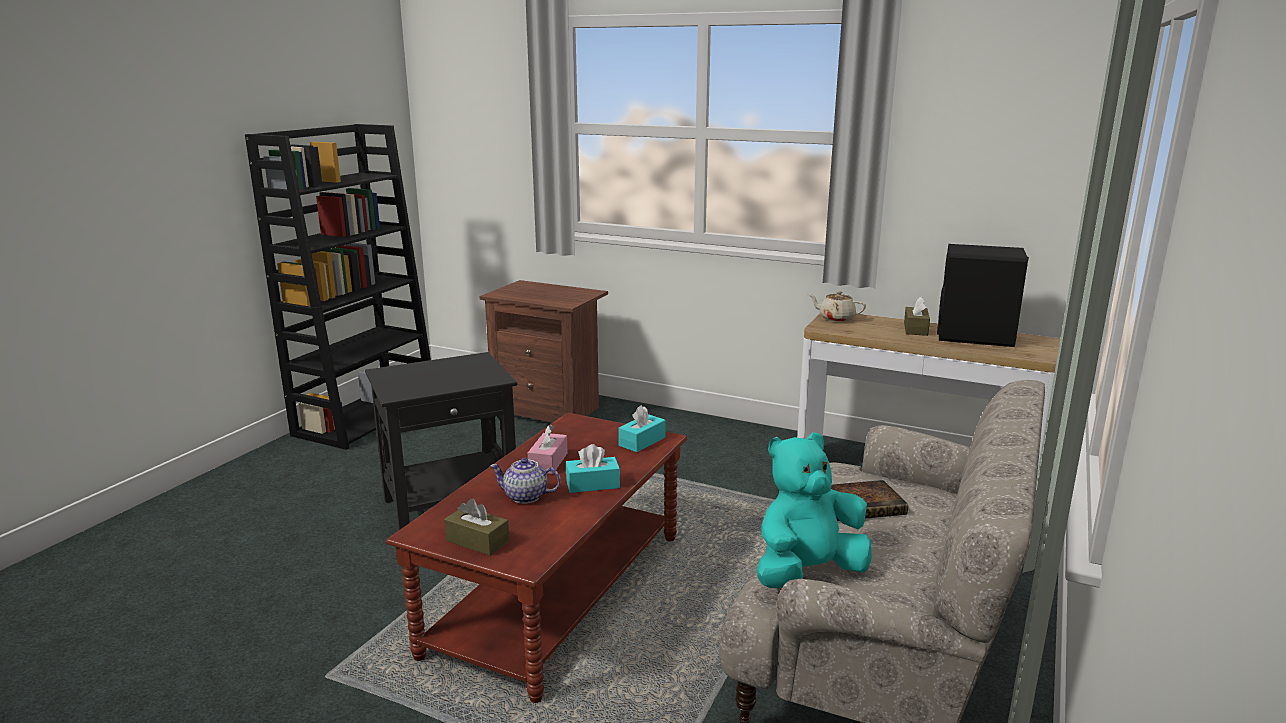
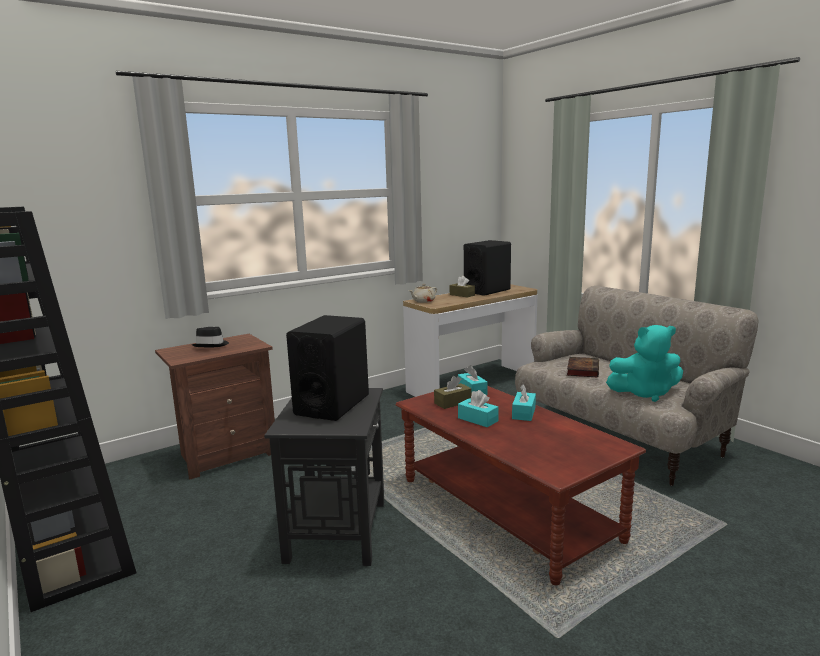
camera: 60 degrees left, 5 degrees down
brown tissue box [444,499,509,556] -> brown tissue box moved to [434,376,472,409]
teapot [490,458,561,504] -> none
pink tissue box [528,424,568,474] -> turquoise tissue box [458,390,499,427]
turquoise plush toy [757,432,872,588] -> turquoise plush toy turned 90 degrees counterclockwise [606,325,683,402]
none -> black hat [192,327,229,347]
none -> black speaker [286,315,369,421]

